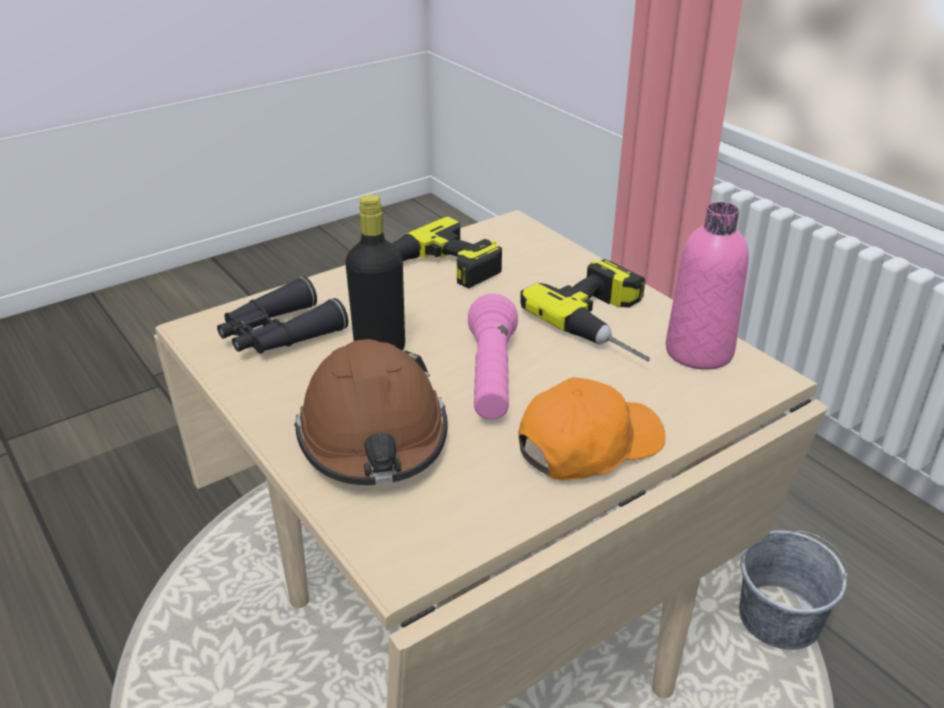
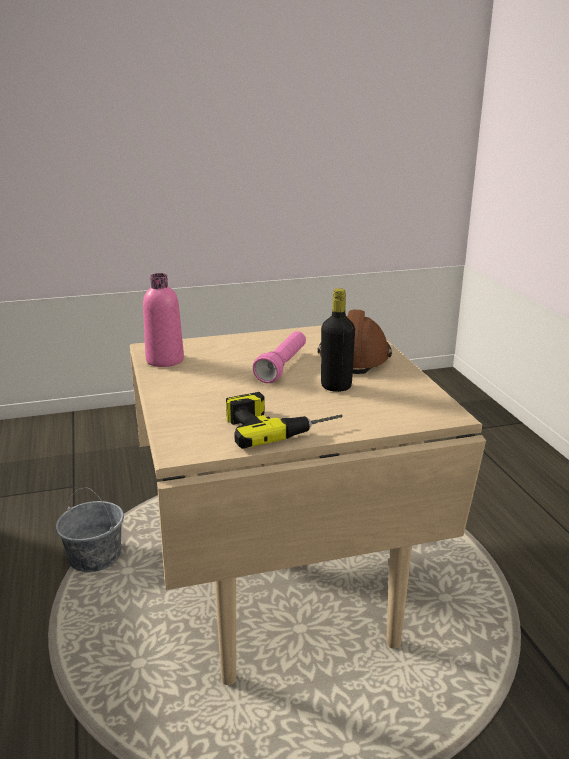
camera: 160 degrees left, 10 degrees down
black binoculars [217,277,348,354] -> none
orange cap [518,377,665,480] -> none
power drill [520,259,650,362] -> none

